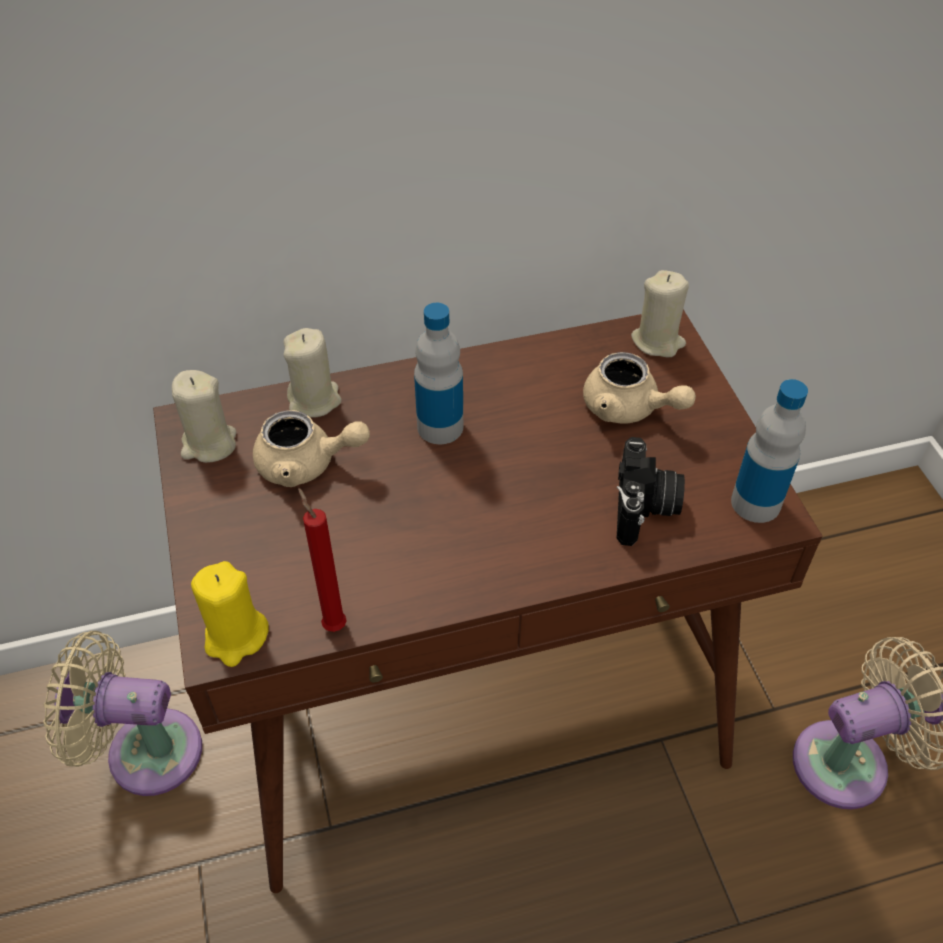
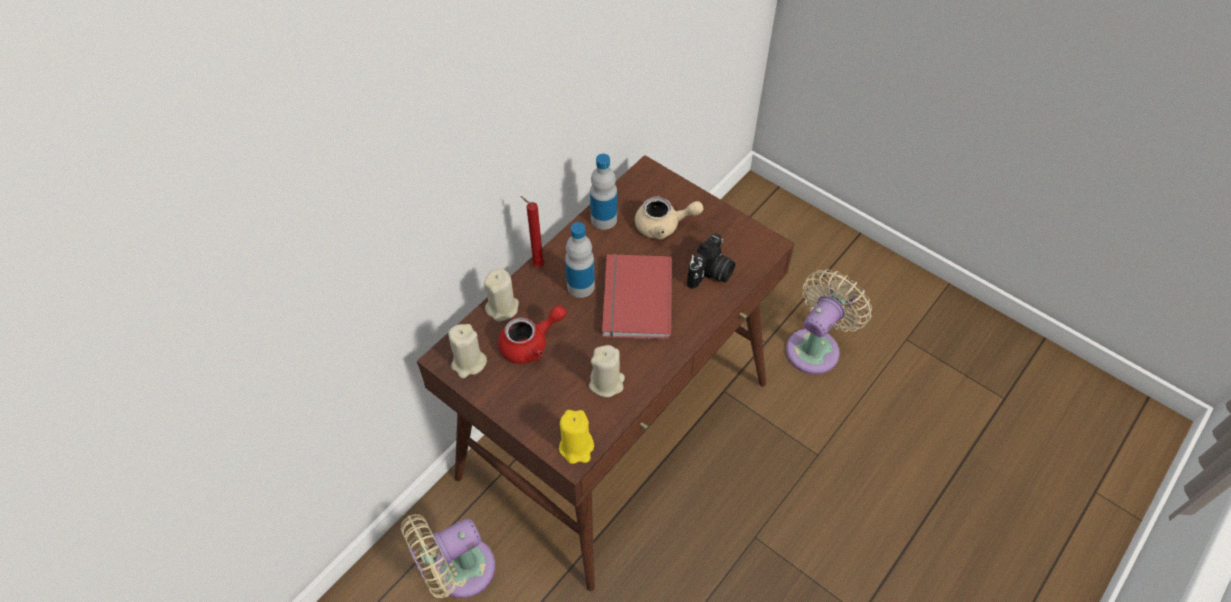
camera: 35 degrees left, 5 degrees up
beige teapot [253,410,370,487] -> red teapot [498,305,567,364]
red candle [298,488,347,632] -> red candle moved to [520,196,545,267]
camera [617,437,685,546] -> camera turned 60 degrees clockwise [687,233,735,289]
beige candle [631,270,689,357] -> beige candle moved to [589,345,625,397]
bottle [731,379,808,523] -> bottle moved to [590,154,617,230]
none -> red book [602,254,672,339]

